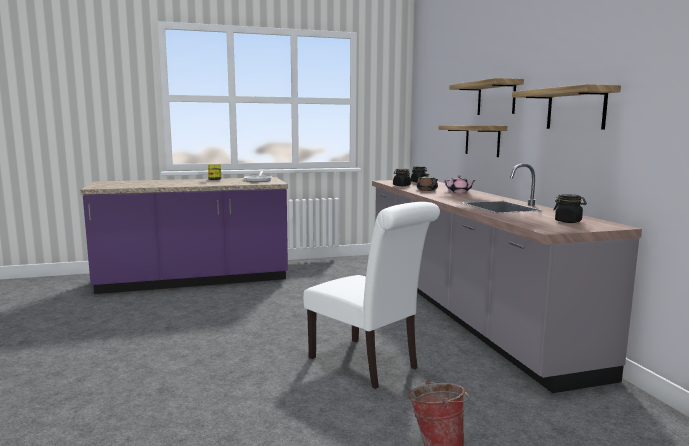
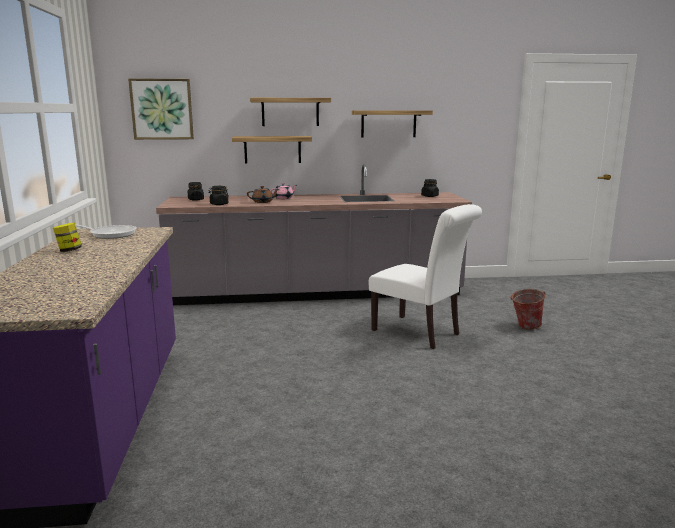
camera: 80 degrees left, 5 degrees up
white chair [303,202,440,389] -> white chair turned 75 degrees clockwise [369,204,482,349]
none -> picture [128,78,194,140]

